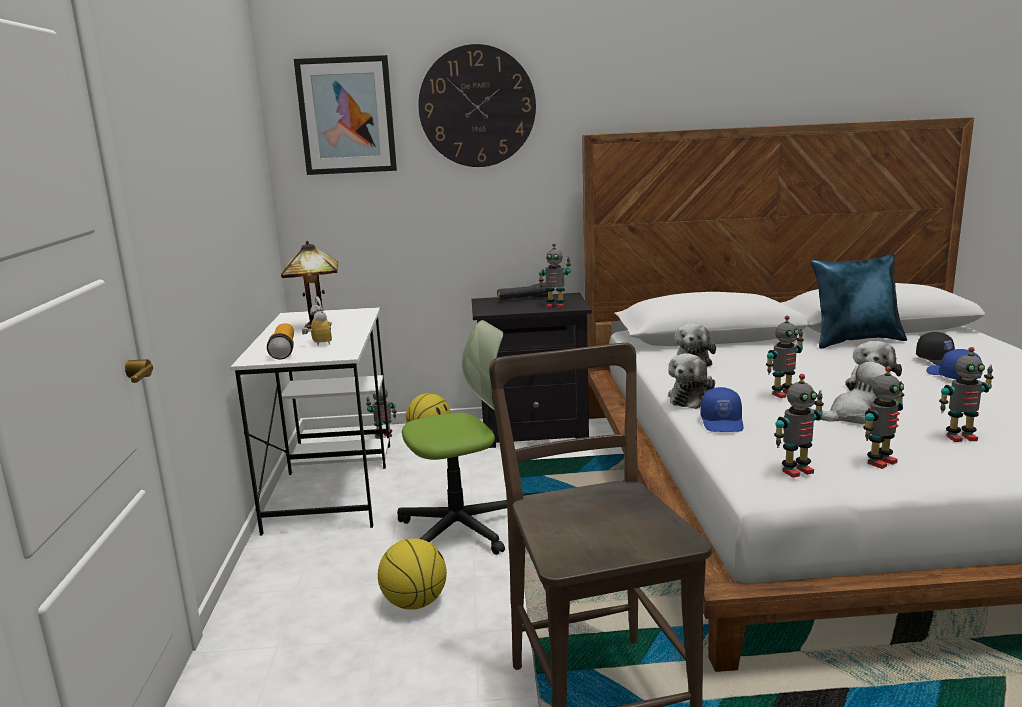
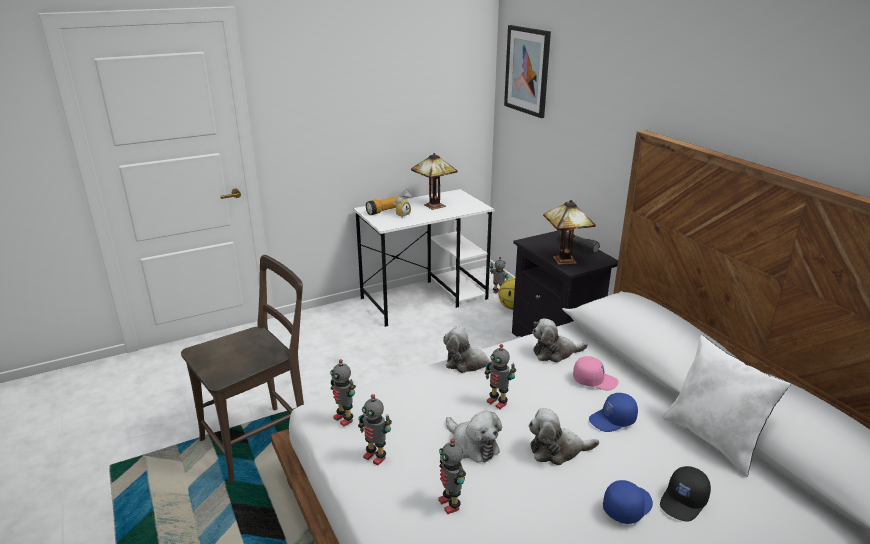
camera: 65 degrees right, 10 degrees up
basketball [378,538,447,610] -> none
office chair [397,320,507,555] -> none
wall clock [418,44,536,167] -> none
toy robot [539,243,571,308] -> table lamp [543,200,596,265]
blue cap [701,387,743,432] -> blue cap moved to [589,393,638,432]
blue pillow [811,254,907,349] -> white pillow [662,335,791,477]
none -> pink cap [573,356,619,390]

